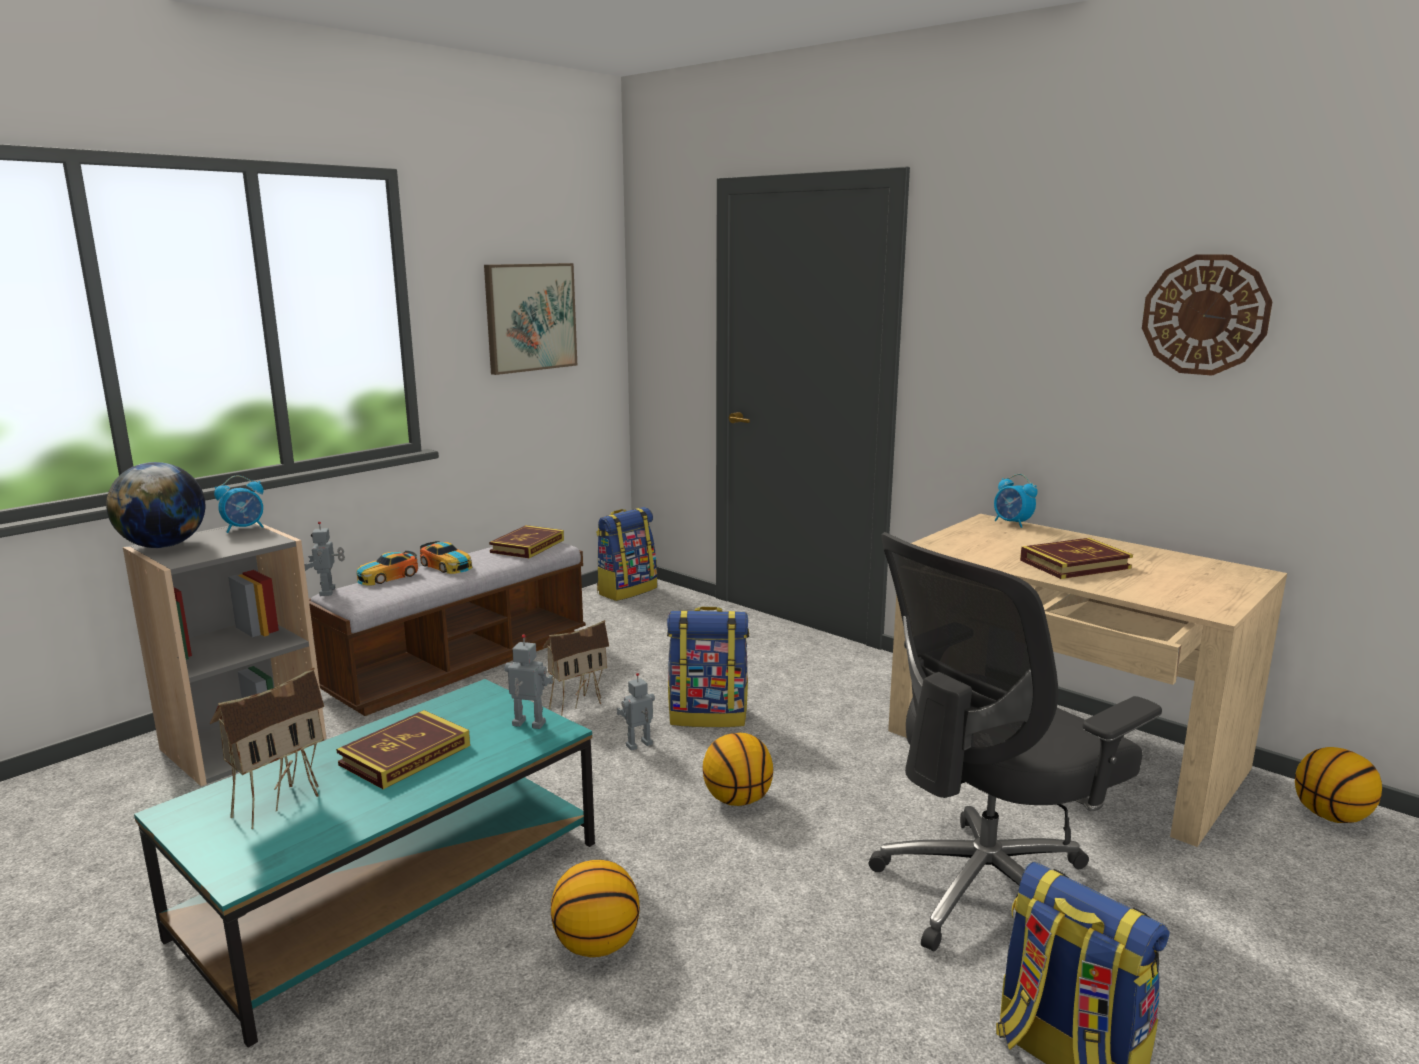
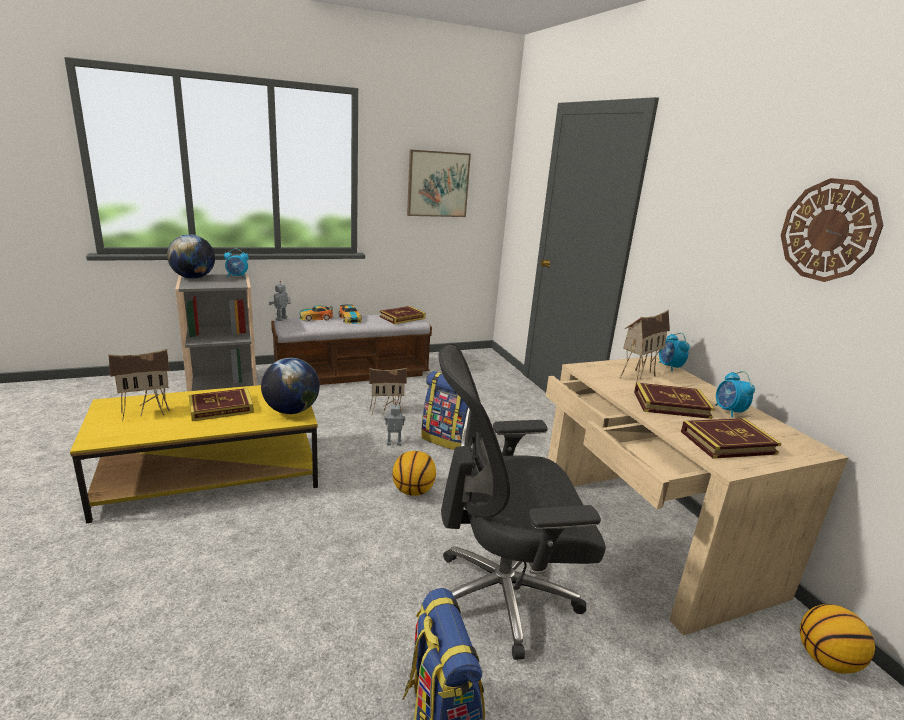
camera: 25 degrees right, 5 degrees up
turquoise coffee table [134,679,595,1048] -> yellow coffee table [70,385,318,523]
toy robot [505,634,553,729] -> globe [261,358,320,414]
basketball [551,860,640,957] -> none
backpack [596,507,657,601] -> none
none -> toy house [620,310,670,383]
none -> book [681,418,782,459]
none -> alarm clock [716,371,755,418]

